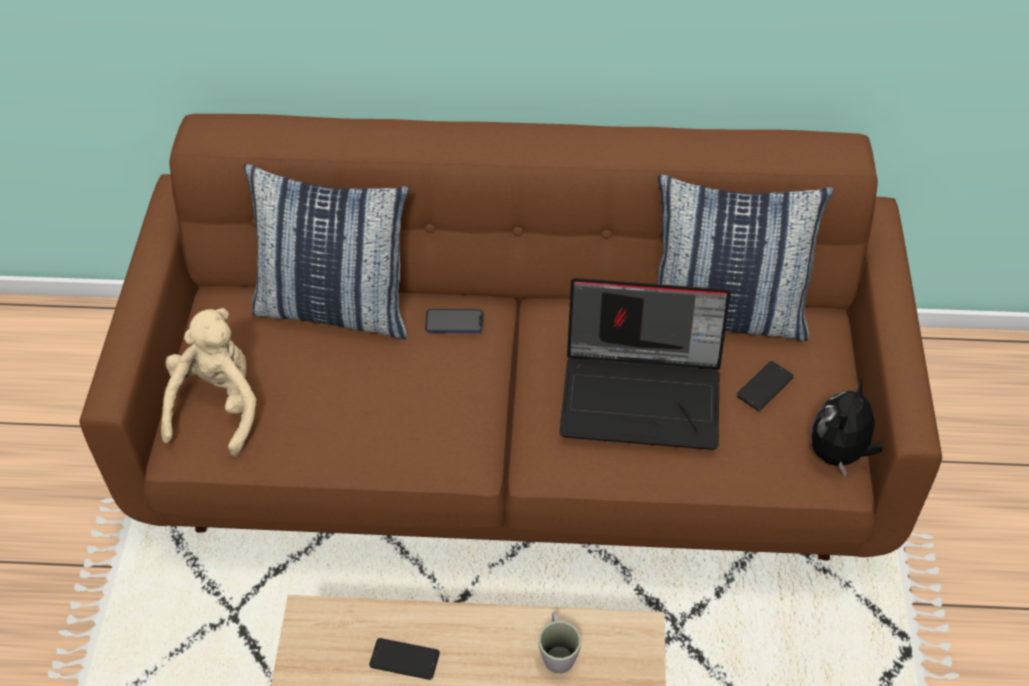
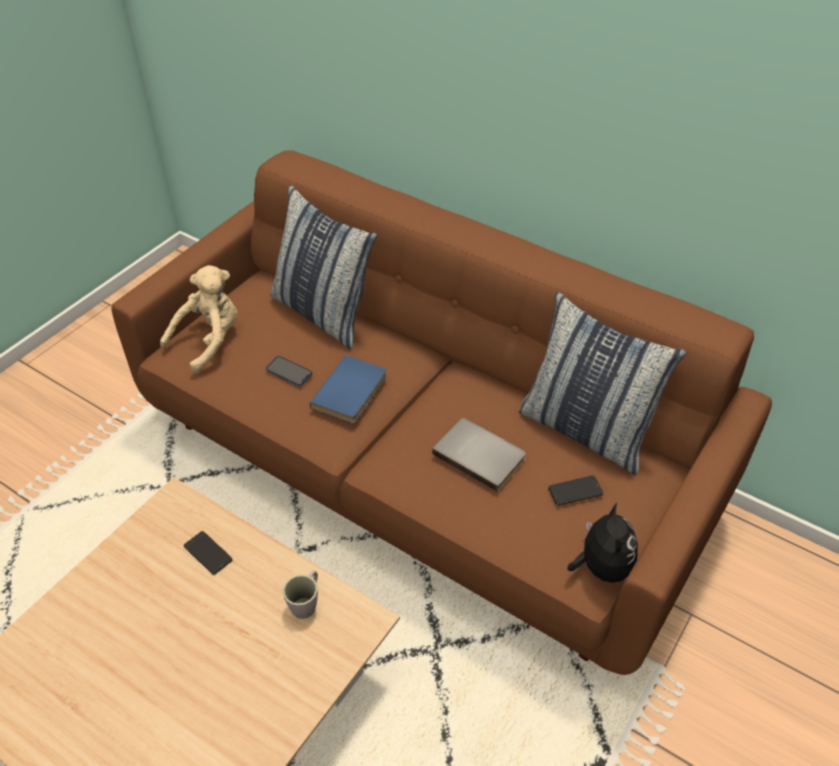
camera: 30 degrees right, 5 degrees down
phone [425,309,483,333] -> phone moved to [266,356,312,387]
laptop [560,278,731,450] -> grey book [432,418,526,492]
plush toy [811,379,883,477] -> plush toy turned 120 degrees clockwise [567,503,638,583]
none -> blue book [310,355,387,423]

